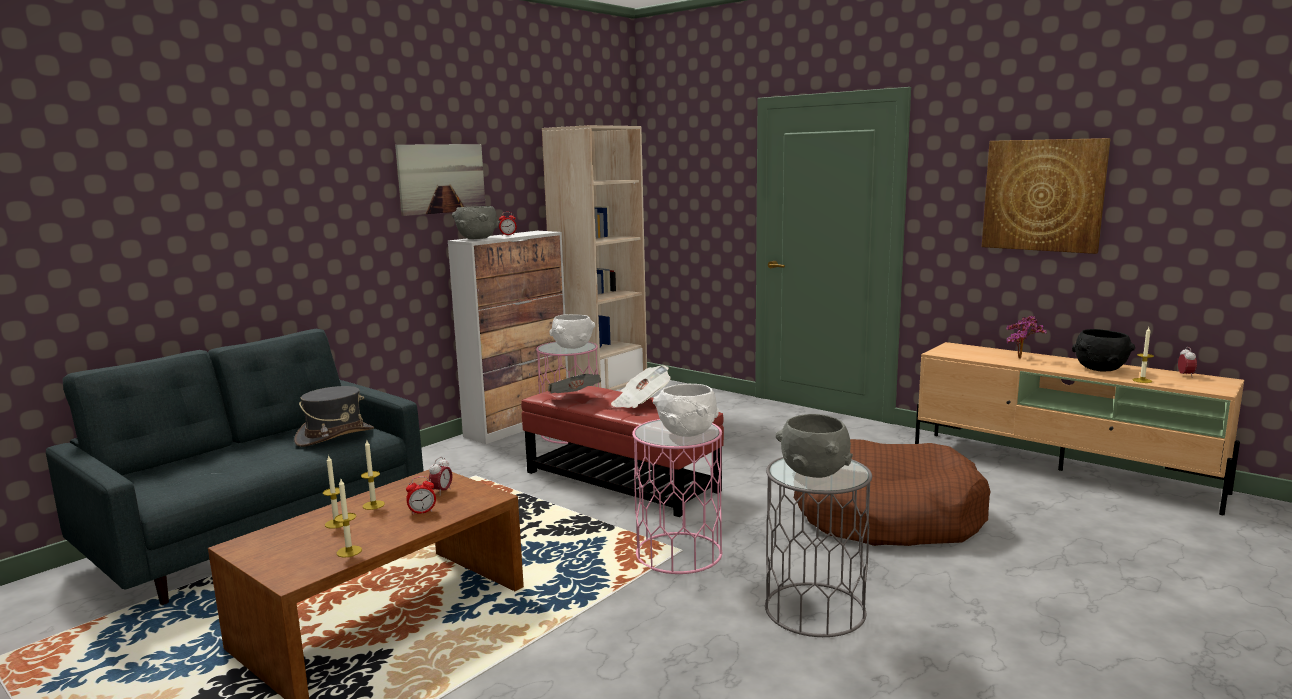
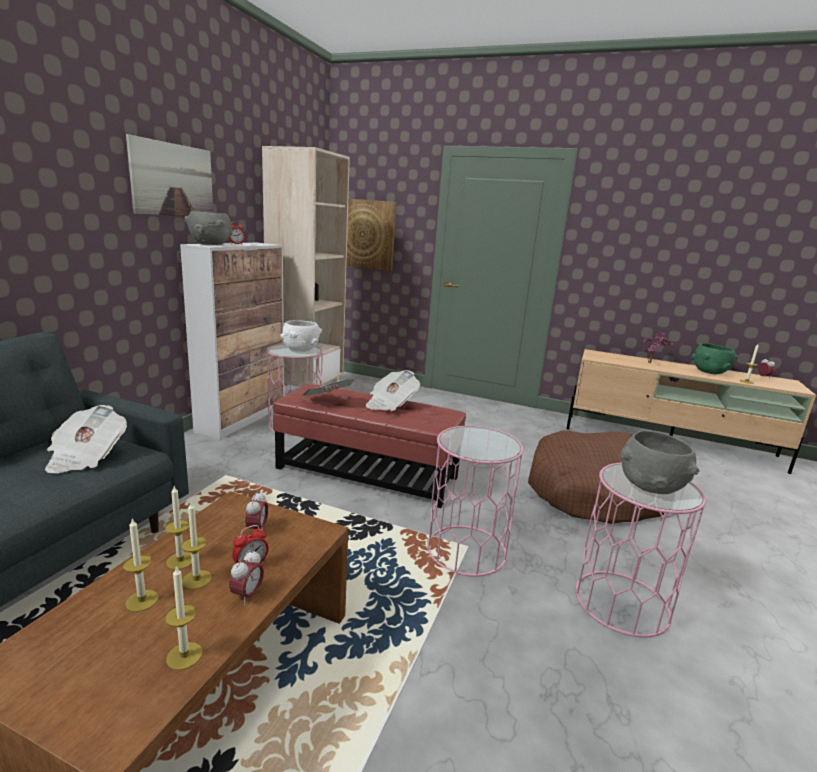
camera: 20 degrees left, 5 degrees up
grey hat [294,386,374,447] -> newspaper [45,405,127,473]
white bowl [653,384,719,437] -> none
grey side table [765,457,872,637] -> pink side table [575,463,706,637]
picture [982,138,1111,254] -> picture moved to [346,199,396,271]
black bowl [1072,329,1135,372] -> green bowl [692,343,738,374]
none -> candle [181,502,212,589]
none -> alarm clock [229,550,264,605]

